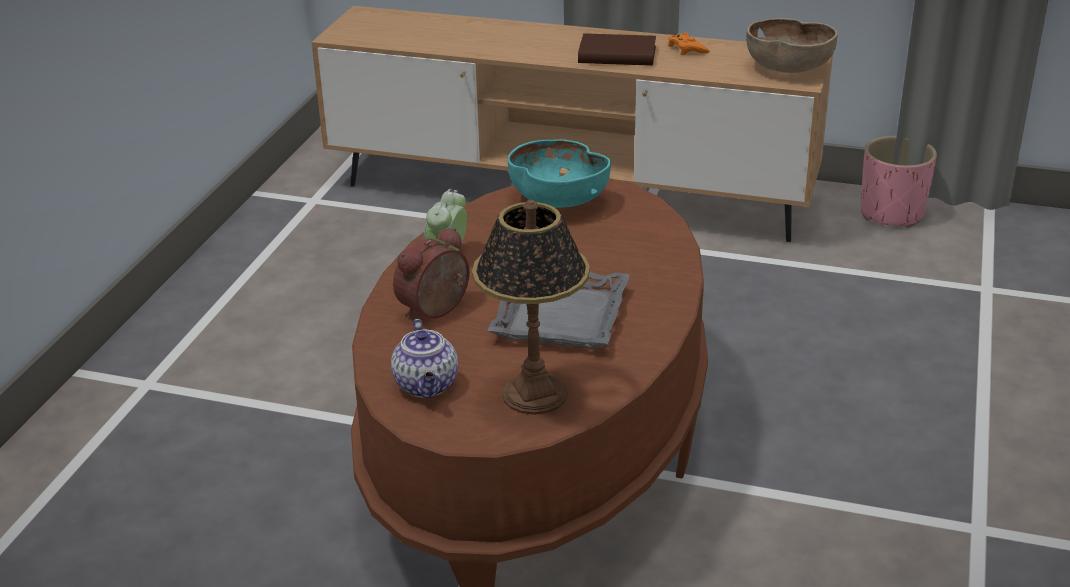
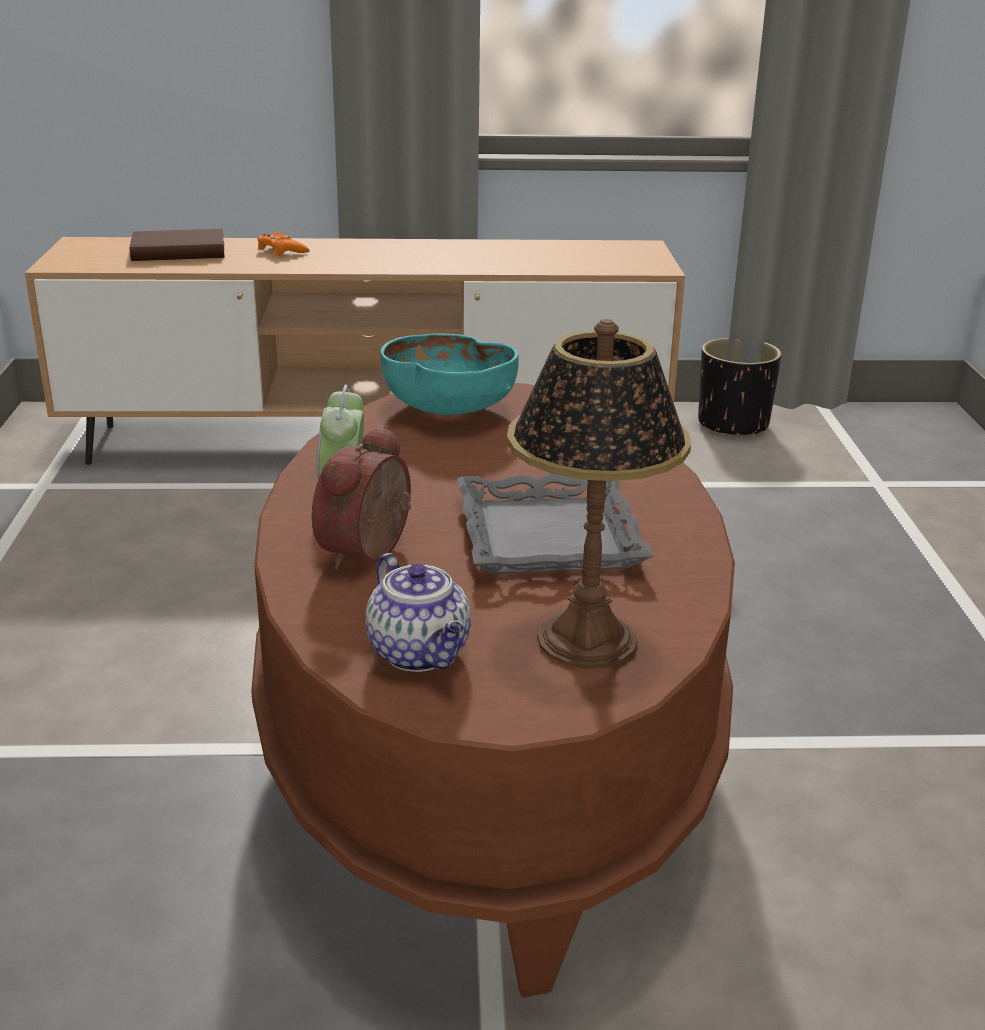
camera: 20 degrees left, 5 degrees down
brown book [578,33,656,66] -> brown book moved to [129,229,224,261]
orange game controller [668,33,710,55] -> orange game controller moved to [257,231,310,256]
brown bowl [746,18,838,73] -> none
pink planter [860,136,937,228] -> black planter [698,338,782,436]

